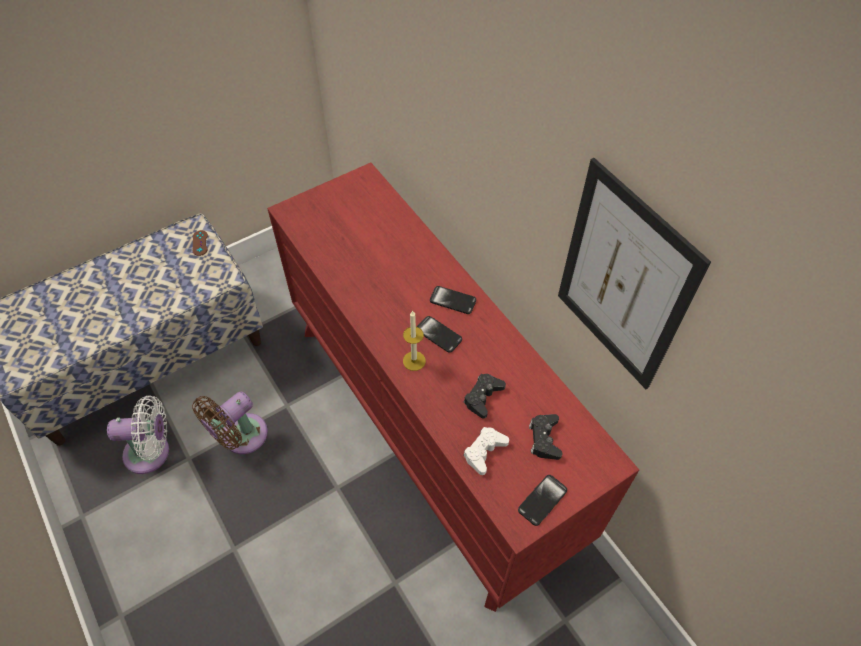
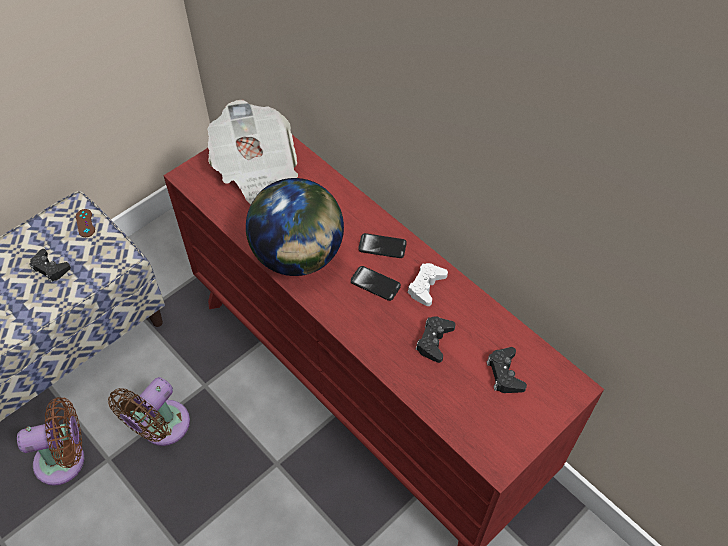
camera: 10 degrees left, 0 degrees up
white fan [107,395,169,474] -> brown fan [17,397,84,486]
candle [403,310,426,371] -> none
white game controller [463,427,509,475] -> white game controller moved to [407,263,448,306]
phone [518,475,567,526] -> none
picture [558,158,711,389] -> none
none -> black game controller [29,249,71,283]
none -> newspaper [207,100,298,204]
none -> globe [246,178,344,276]

